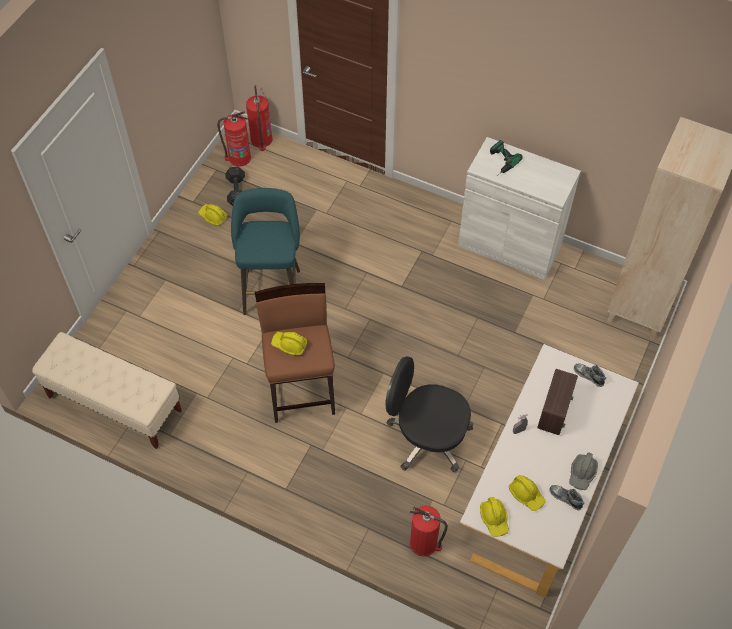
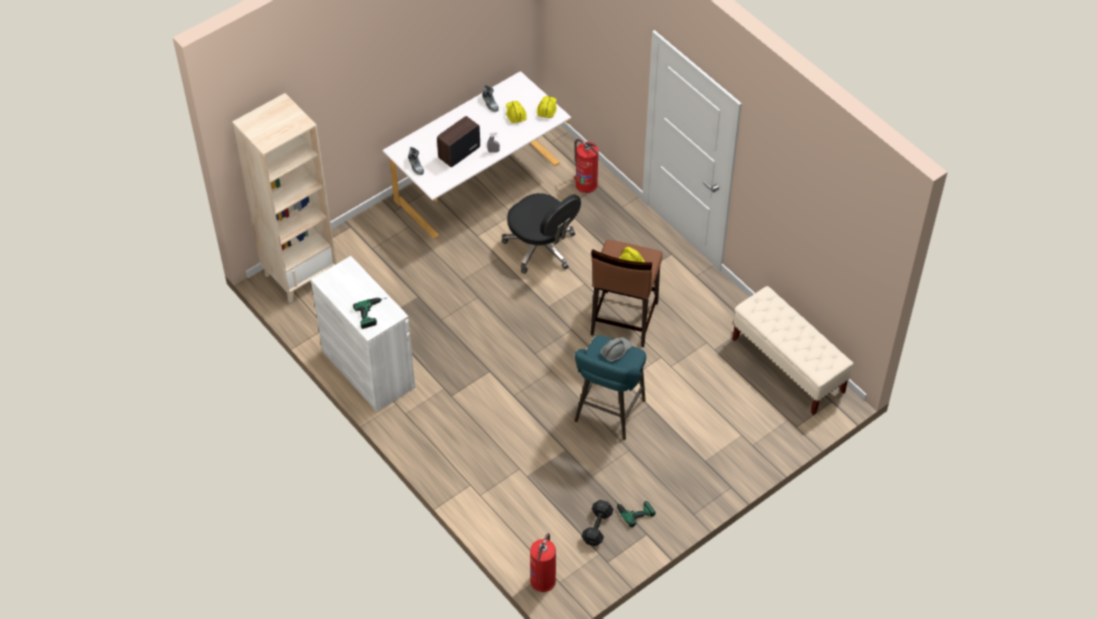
camera: 155 degrees left, 5 degrees down
yellow hard hat [198,204,228,226] -> power drill [614,499,656,527]
fire extinguisher [217,111,251,167] -> none
grey hard hat [569,452,598,490] -> grey hard hat moved to [600,337,632,362]

